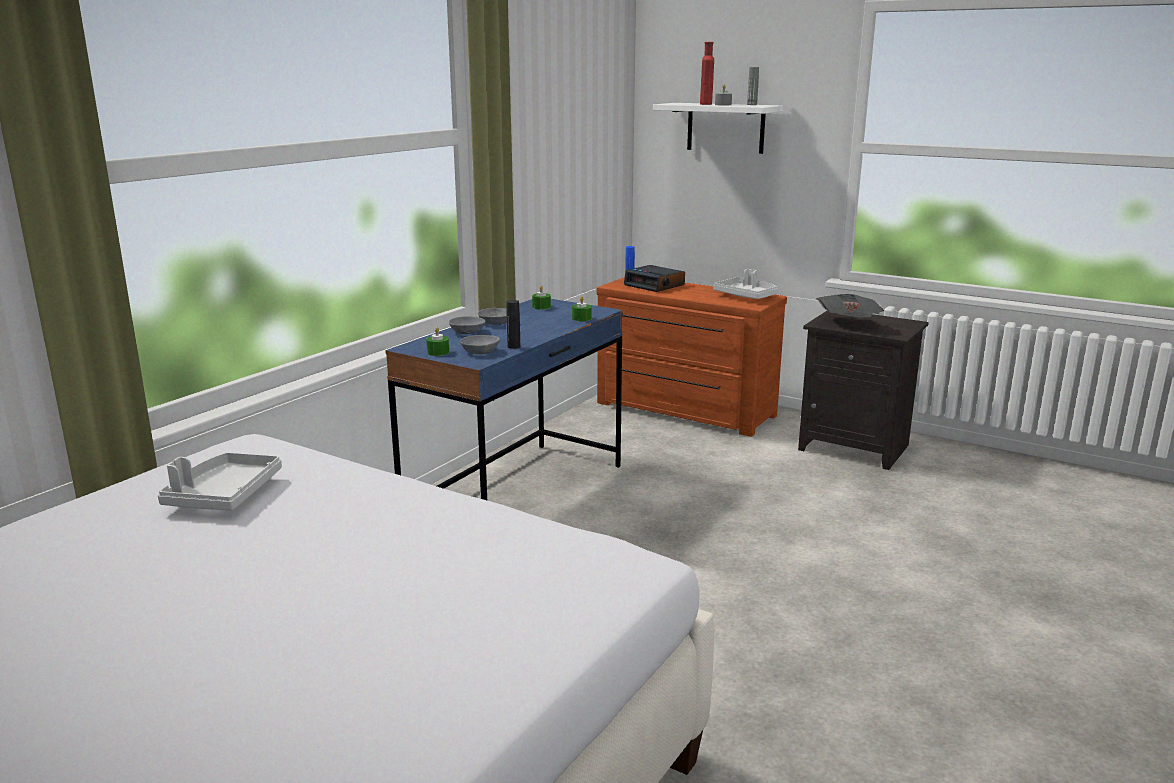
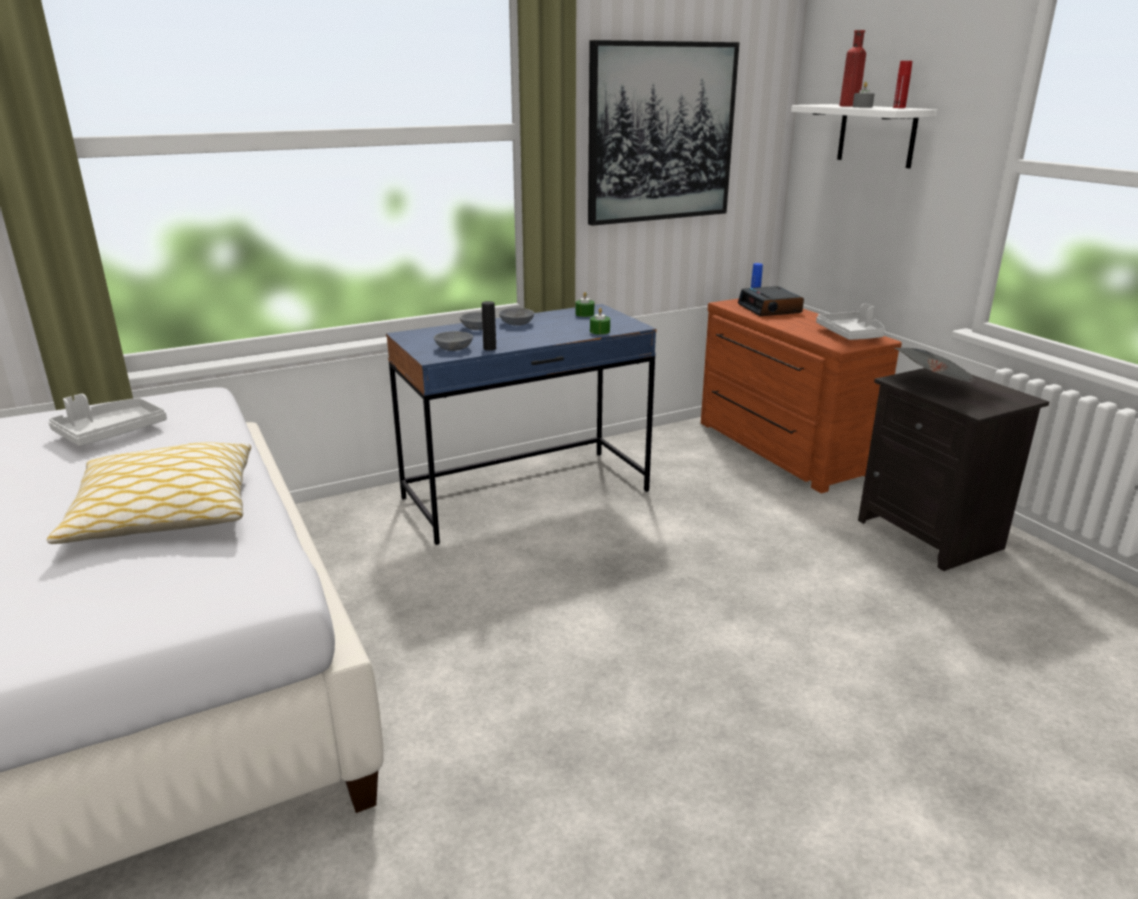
camera: 30 degrees right, 5 degrees up
green candle [426,327,449,356] -> none
grey bottle [747,67,759,105] -> red bottle [893,61,912,108]
none -> pillow [47,442,251,544]
none -> picture [588,40,739,226]

